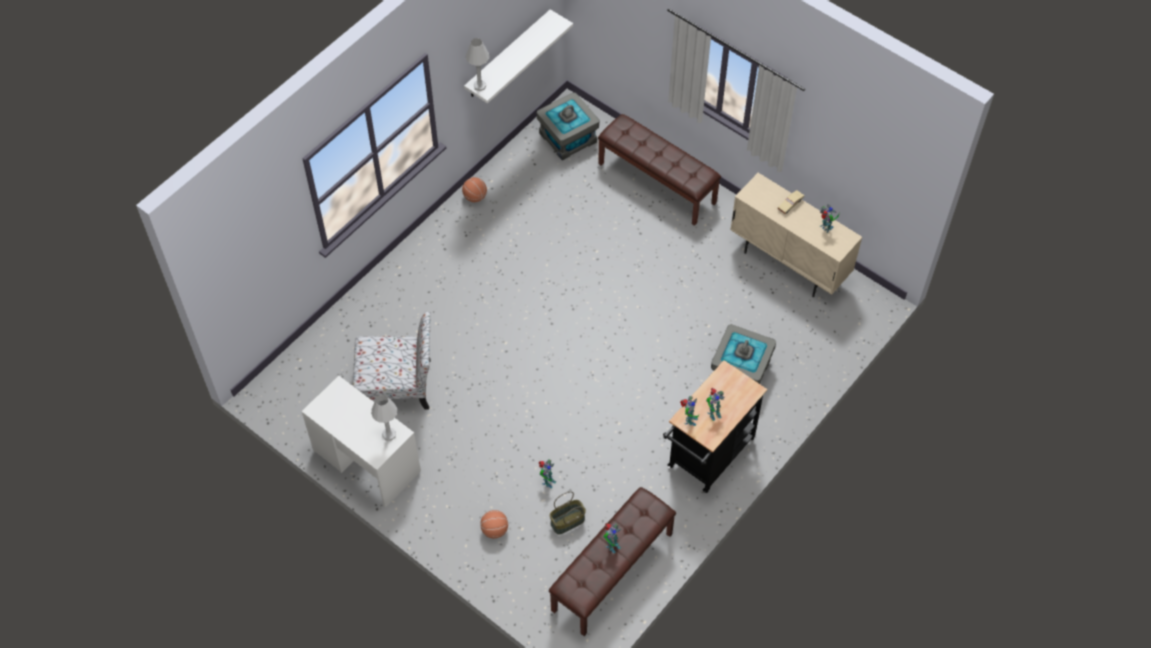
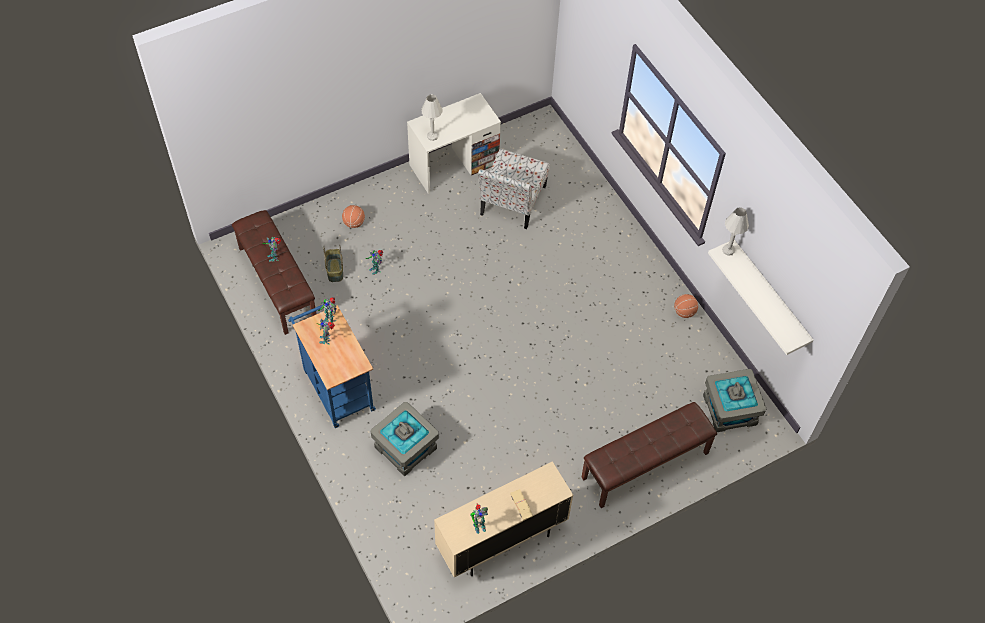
camera: 110 degrees right, 0 degrees up
black cart [663,360,767,493] -> blue cart [288,305,376,428]

